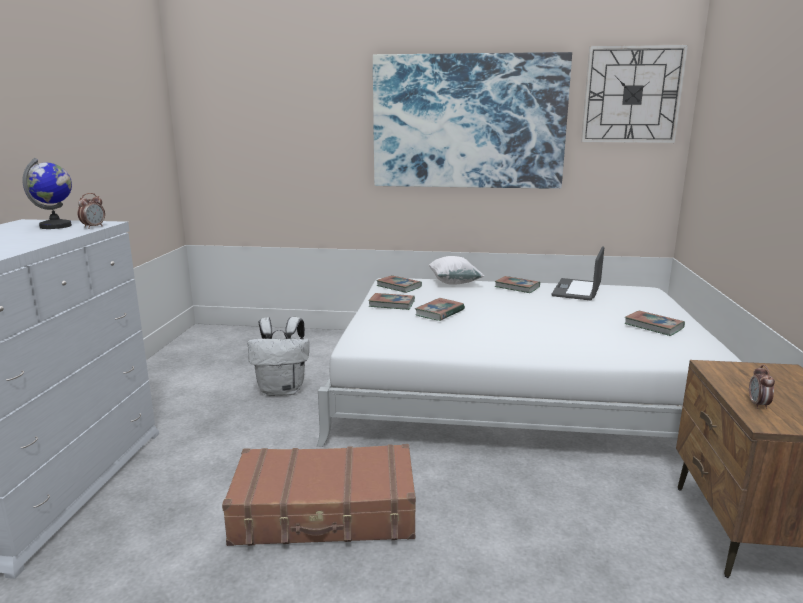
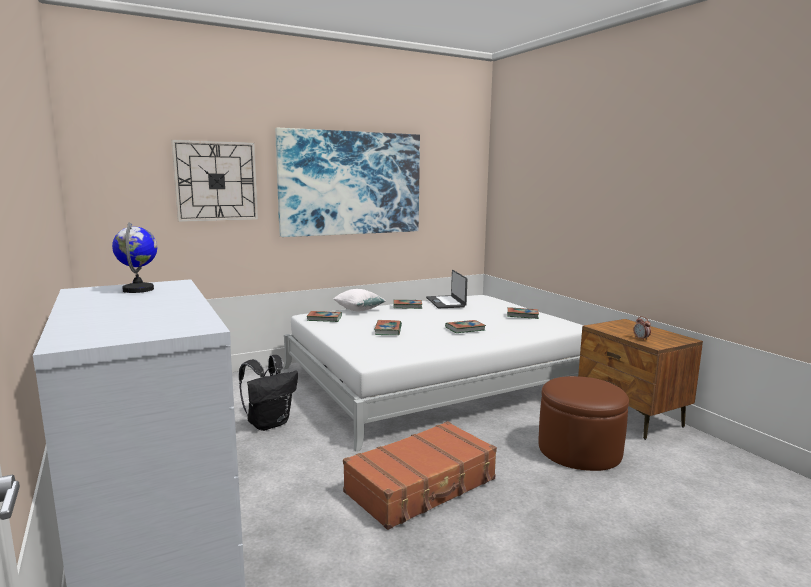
camera: 35 degrees left, 5 degrees down
alarm clock [77,193,105,229] -> none
white backpack [248,317,309,396] -> black backpack [239,355,298,431]
book [369,293,415,310] -> book moved to [445,320,486,333]
wall clock [581,45,688,143] -> wall clock moved to [171,140,258,222]
none -> brown ottoman [538,376,629,471]

